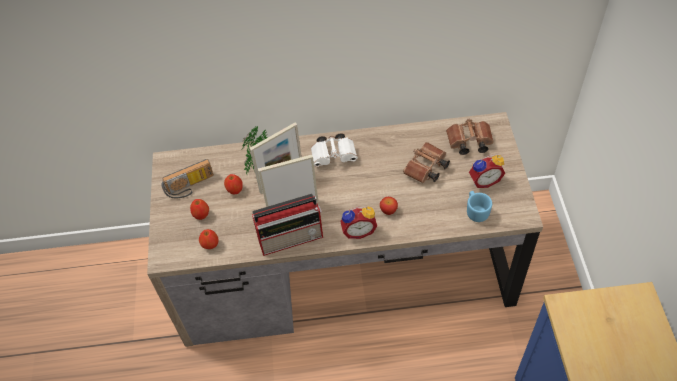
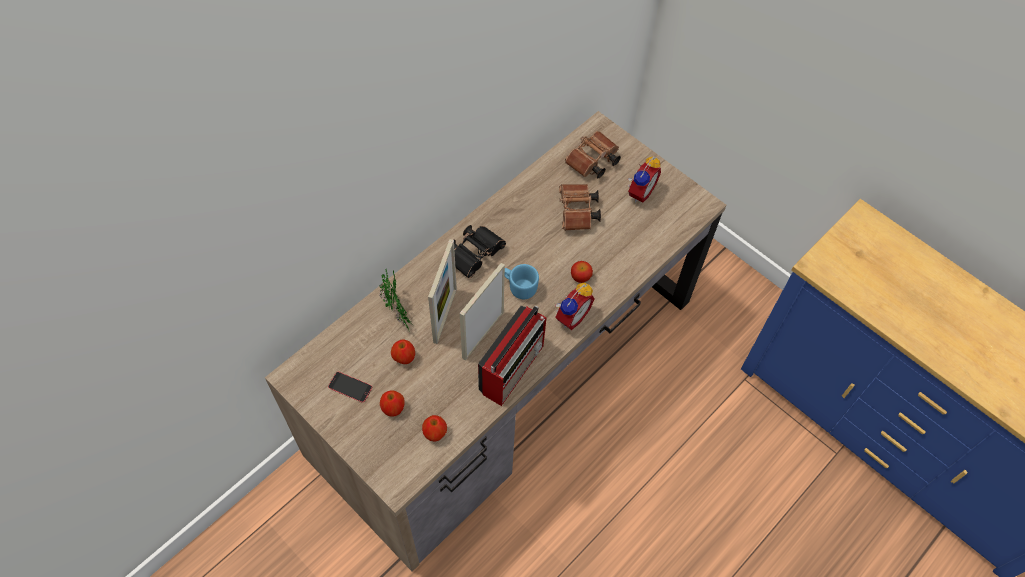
camera: 45 degrees left, 5 degrees up
radio [161,159,214,198] -> phone [328,372,372,403]
white binoculars [311,133,358,167] -> black binoculars [454,225,506,278]
blue mug [467,191,492,222] -> blue mug moved to [505,264,539,299]

